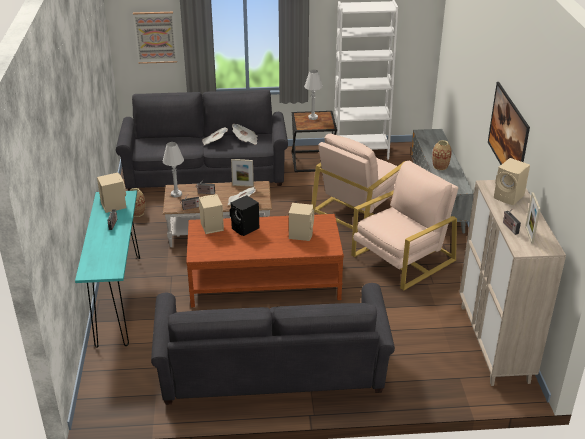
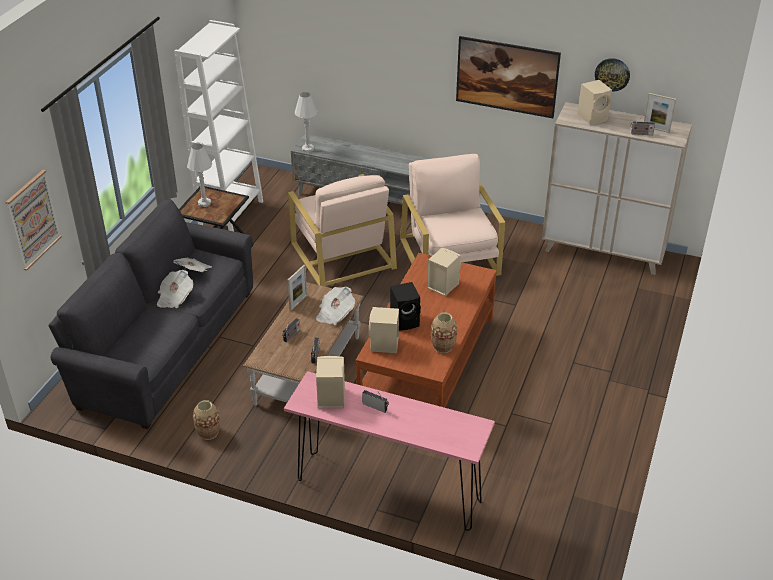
camera: 65 degrees left, 5 degrees up
turquoise console table [75,191,140,348] -> pink console table [284,371,495,531]
grey sofa [151,283,395,405] -> none
white table lamp [162,142,184,198] -> white table lamp moved to [295,92,317,153]
vase [432,140,452,170] -> vase moved to [431,312,457,353]
none -> wall clock [595,58,630,92]

